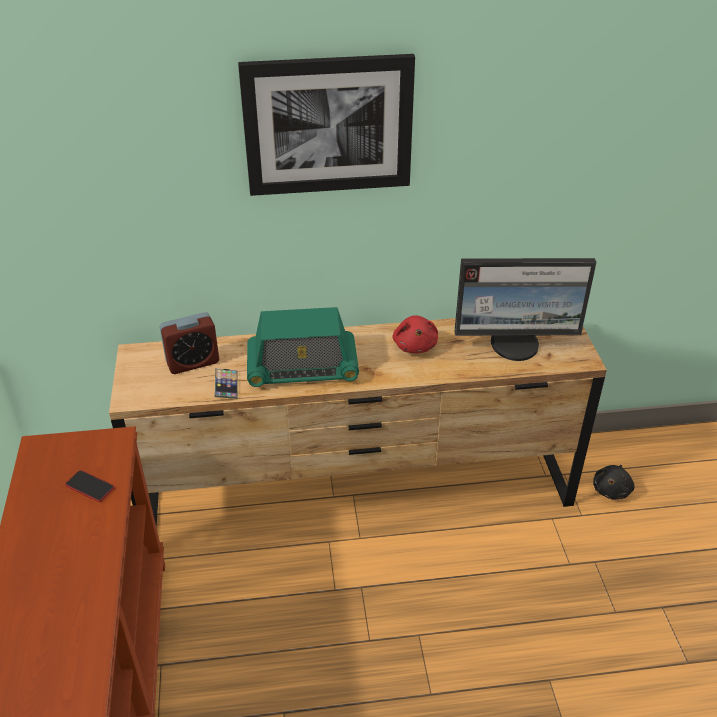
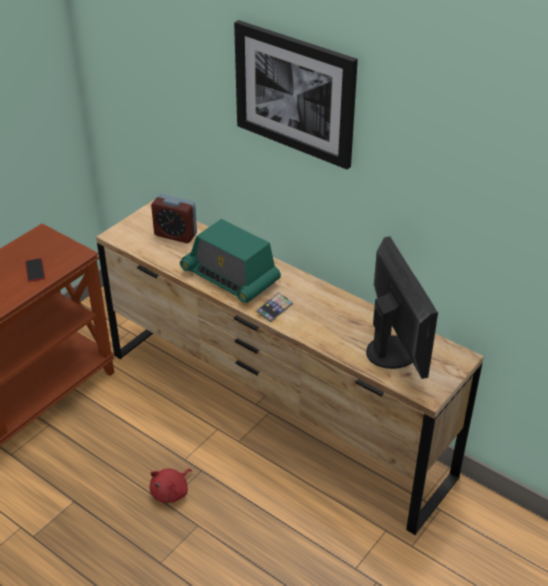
camera: 45 degrees right, 0 degrees up
phone [215,368,238,399] -> phone moved to [256,293,293,322]
red plush toy [392,315,438,353] -> red plush toy moved to [150,468,192,503]
monitor [455,258,597,361] -> monitor turned 150 degrees counterclockwise [366,236,438,379]
black plush toy [593,465,635,500] -> none

